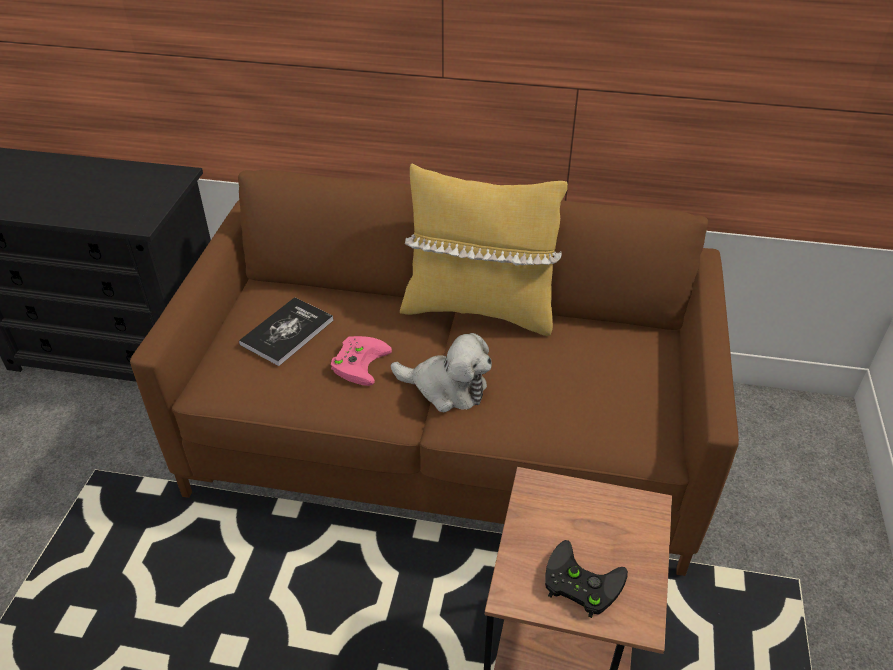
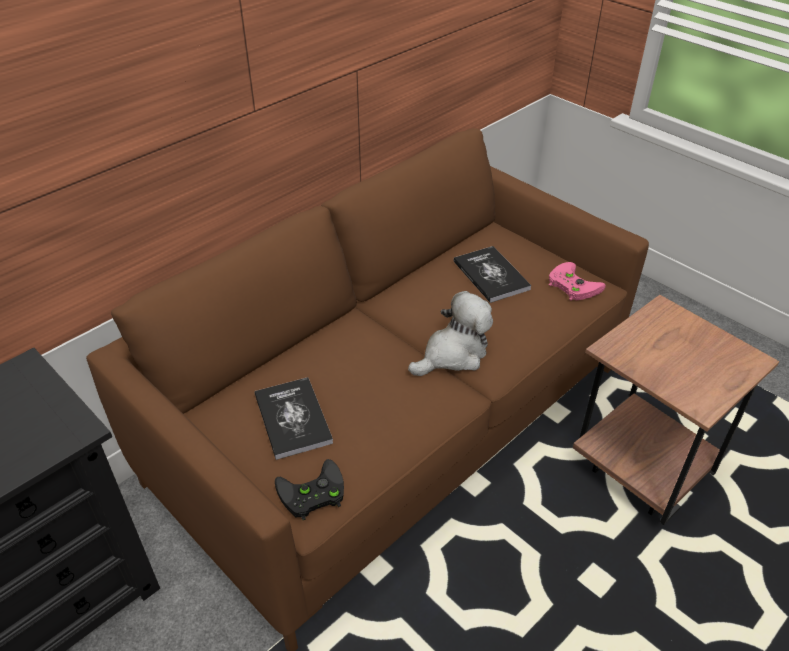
camera: 55 degrees left, 0 degrees up
pink game controller [331,336,392,386] -> pink game controller moved to [549,262,606,301]
yellow pillow [400,163,568,336] -> none
black game controller [545,540,628,618] -> black game controller moved to [275,459,344,520]
none -> book [454,246,531,303]

